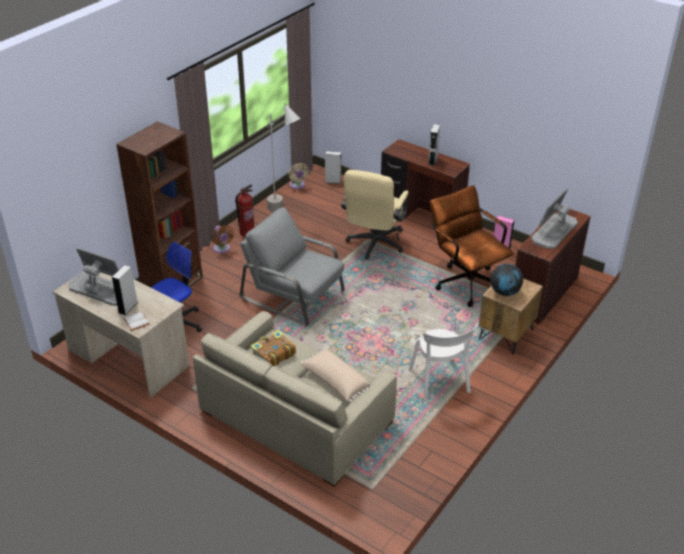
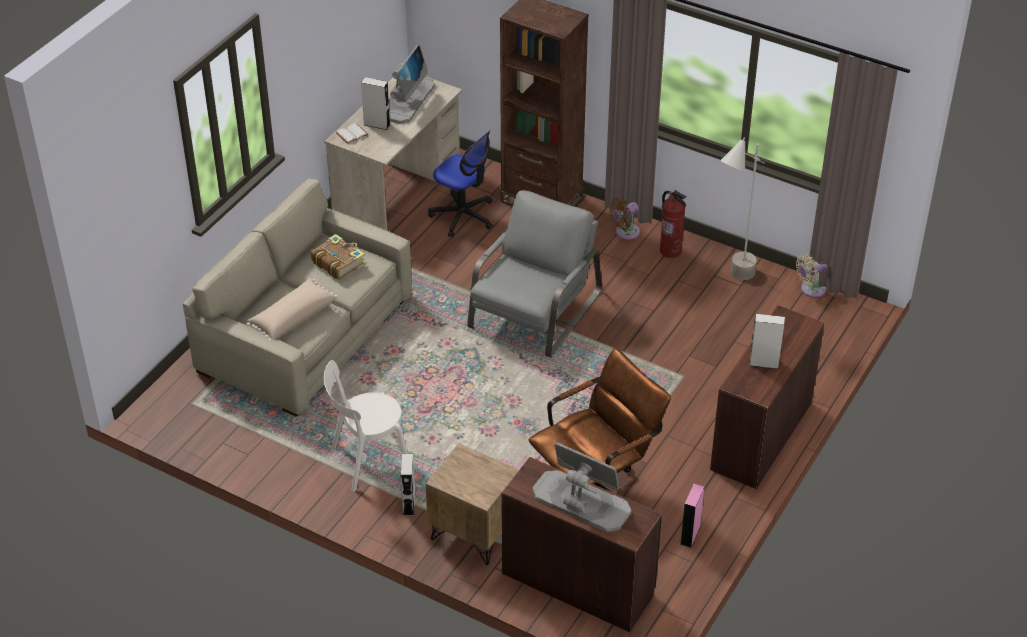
camera: 85 degrees right, 5 degrees up
grey speaker [325,151,341,184] -> grey speaker moved to [400,454,415,516]
beige office chair [341,170,409,259] -> none
globe [490,264,523,296] -> none

